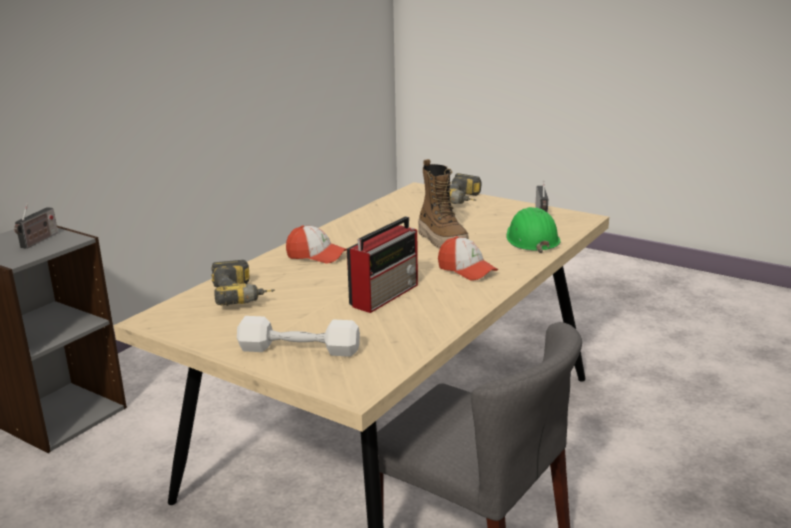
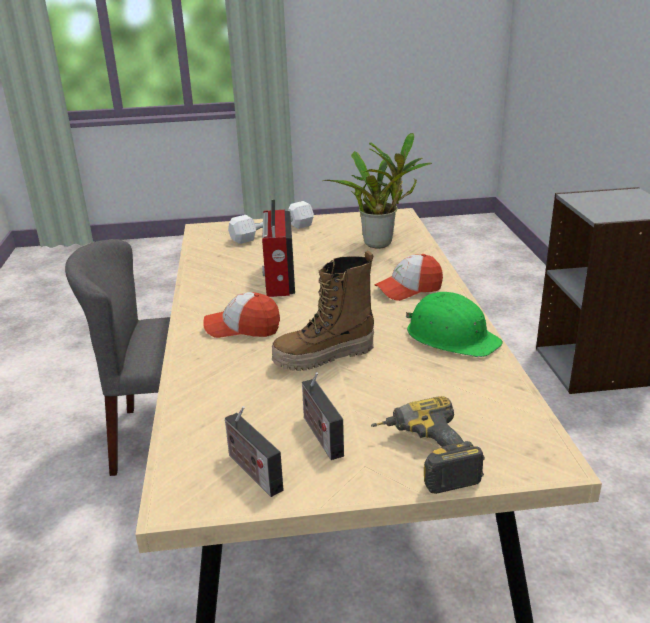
camera: 140 degrees right, 5 degrees up
radio [14,203,58,249] -> radio moved to [302,372,344,460]
power drill [211,260,275,306] -> potted plant [323,133,432,249]
boot [418,159,469,249] -> boot turned 45 degrees counterclockwise [272,251,374,371]
green hard hat [506,207,560,253] -> green hard hat moved to [405,292,503,357]

